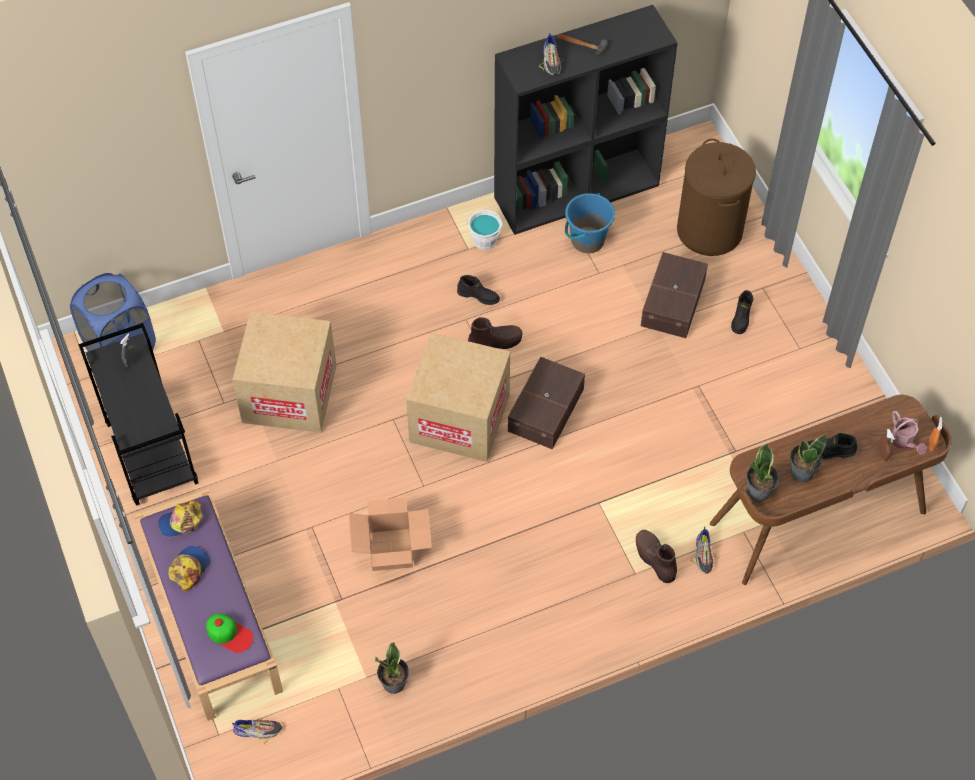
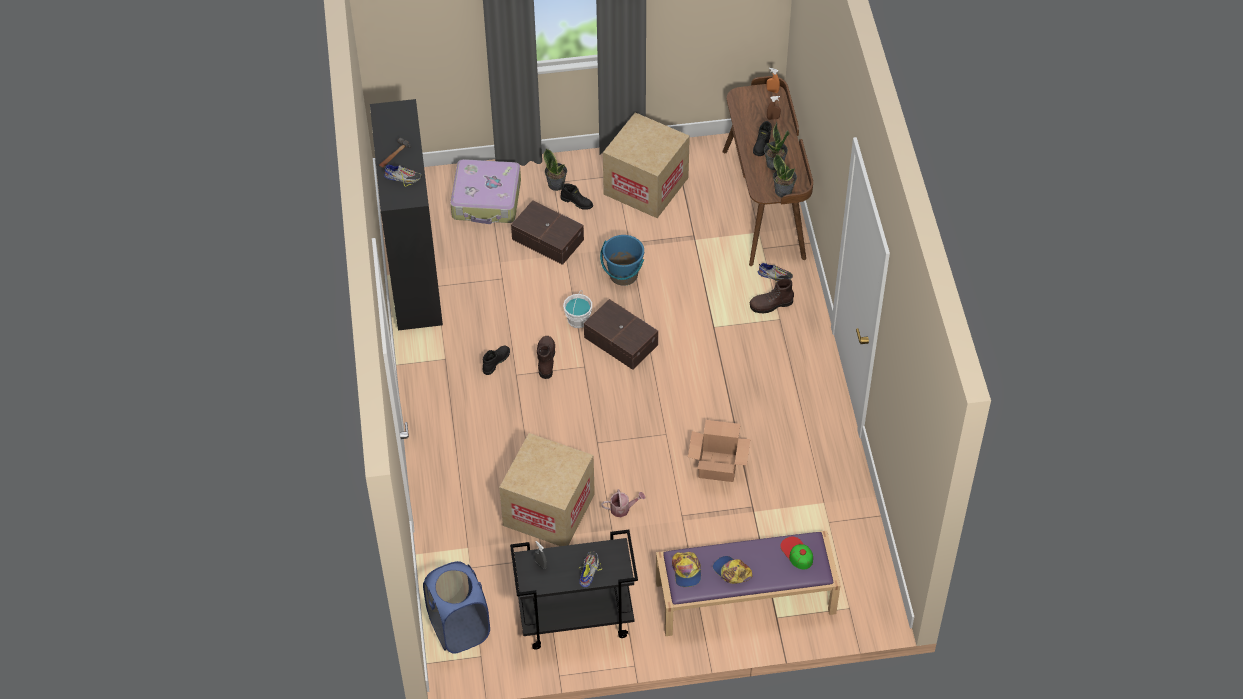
camera: 75 degrees left, 5 degrees down
cap [206,613,253,653] -> cap turned 75 degrees counterclockwise [780,537,813,569]
shoe [232,718,282,744] -> shoe moved to [579,551,602,587]
potted plant [375,642,409,694] -> potted plant moved to [543,149,567,191]
cardboard box [406,332,510,462] -> cardboard box moved to [603,112,690,218]
white bucket [467,210,503,250] -> white bucket moved to [563,290,592,328]
blue bucket [565,193,615,253] -> blue bucket moved to [600,235,644,286]
brown laundry basket [677,139,756,256] -> suitcase [450,159,521,224]
watering can [891,411,927,454] -> watering can moved to [601,489,645,517]

